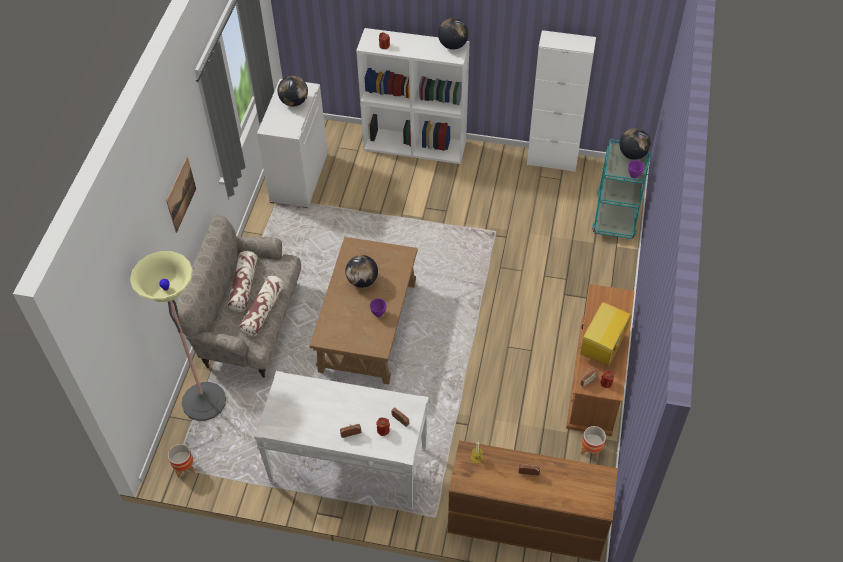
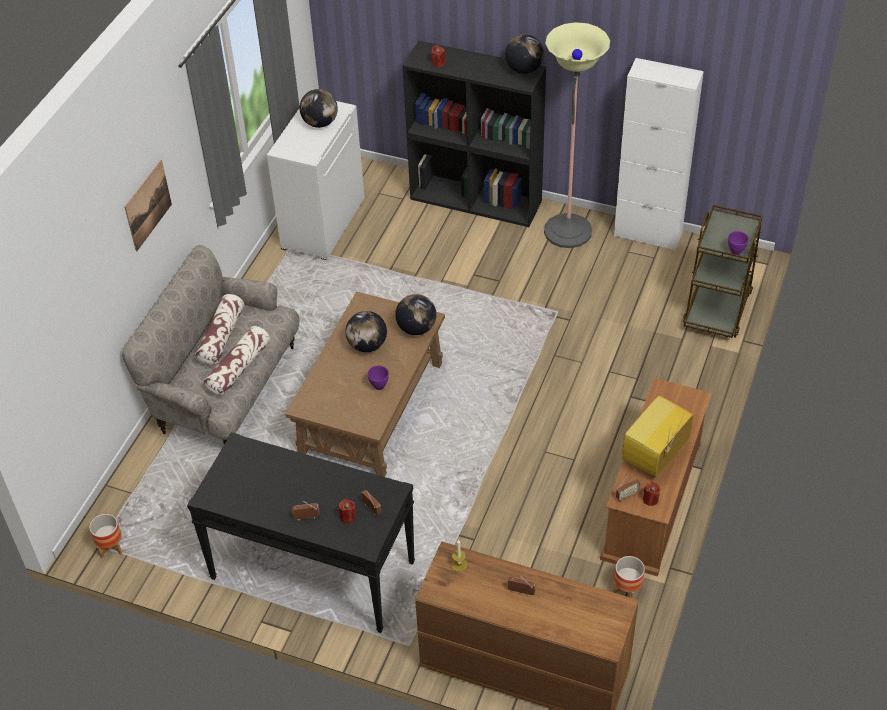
camera: 10 degrees right, 5 degrees down
floor lamp [130,251,226,421] -> floor lamp moved to [544,22,610,248]
white console table [254,371,429,510] -> black console table [187,432,415,633]
white bookcase [356,28,470,164] -> black bookcase [403,41,546,227]
turquoise cart [592,139,650,239] -> brown cart [683,205,763,338]
globe [619,128,651,160] -> globe moved to [395,294,436,335]

